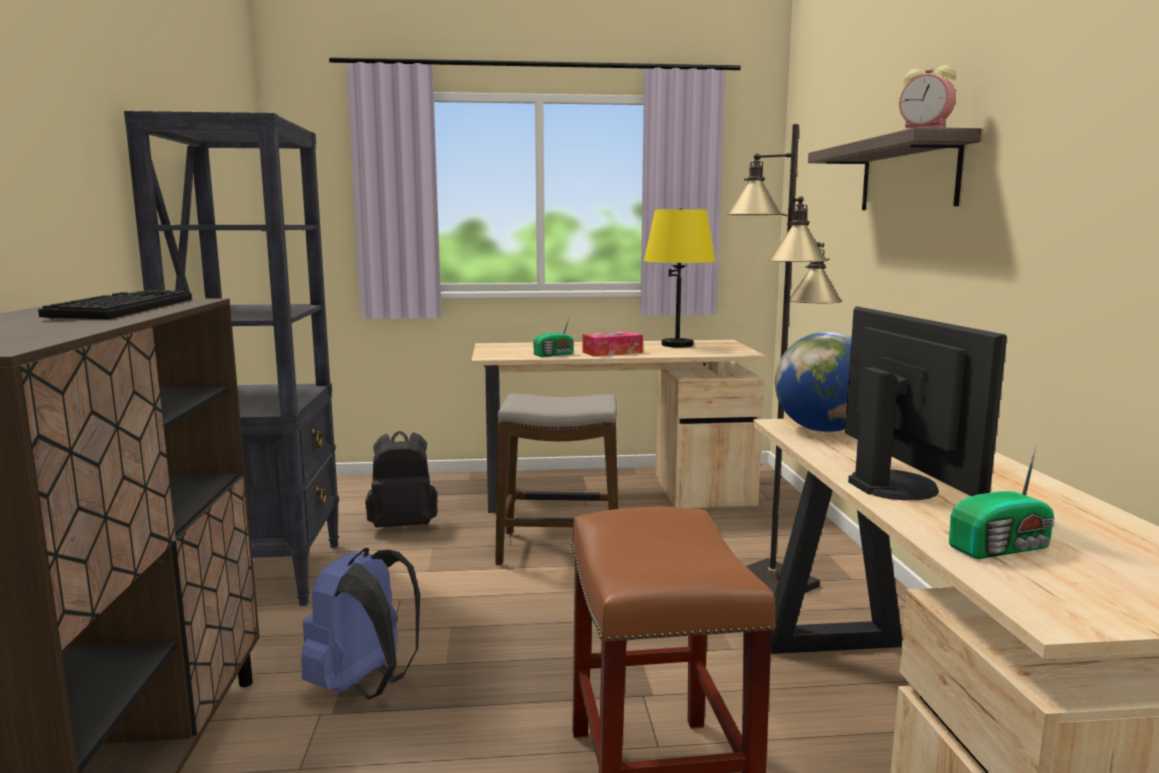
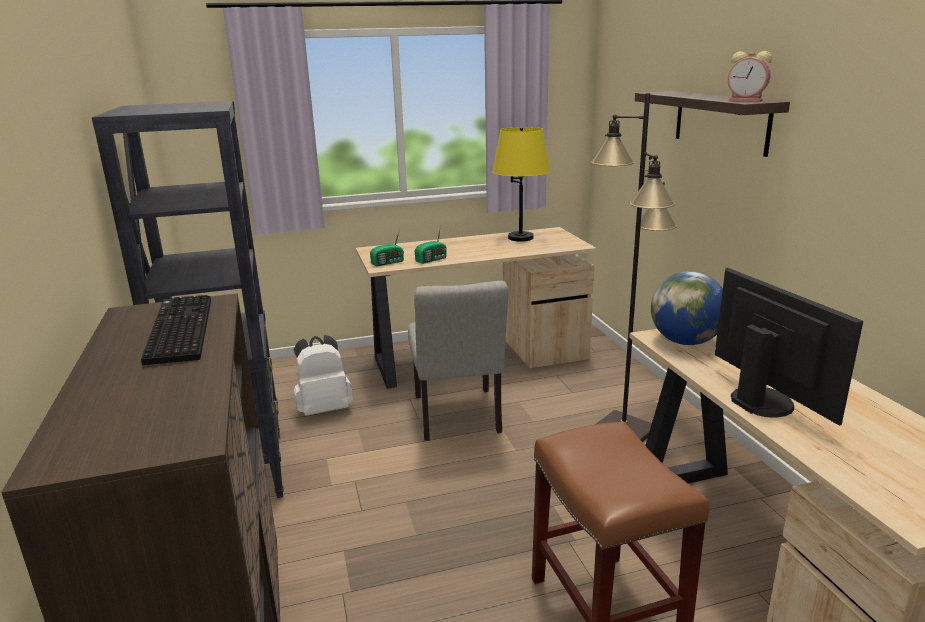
camera: 10 degrees left, 10 degrees up
blue backpack [301,548,420,699] -> none
black backpack [366,431,438,527] -> white backpack [293,335,353,416]
stool [495,394,618,566] -> grey chair [408,281,509,440]
tissue box [583,331,643,357] -> none
radio [949,446,1055,559] -> radio moved to [370,228,404,266]

